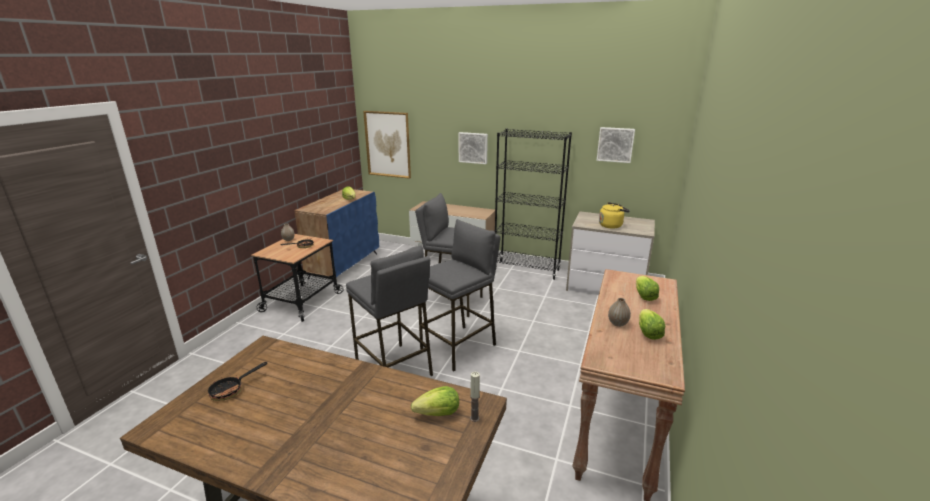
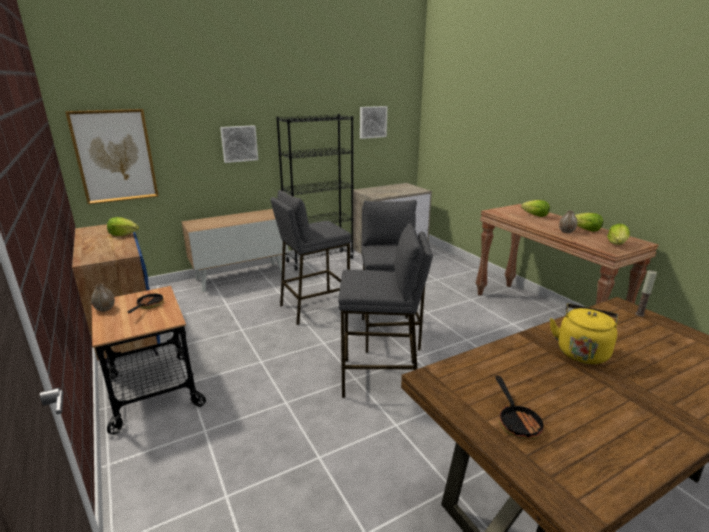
camera: 50 degrees left, 0 degrees up
lettuce [411,386,459,416] -> lettuce moved to [607,223,630,245]
yellow kettle [599,202,630,228] -> yellow kettle moved to [550,304,618,364]

